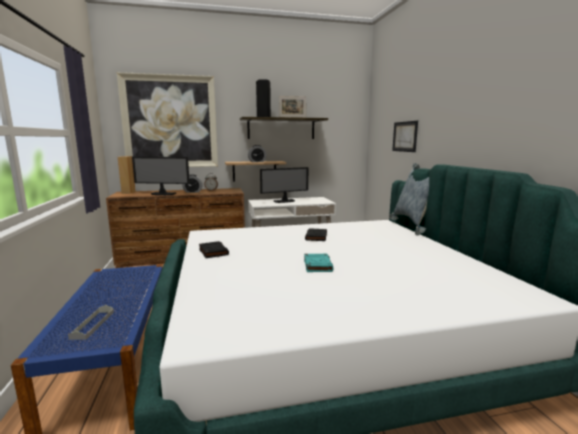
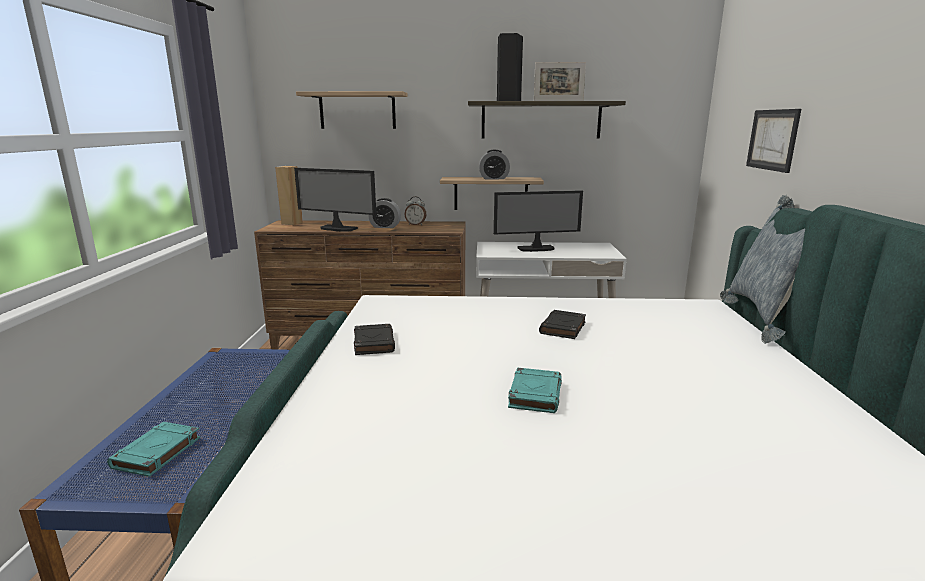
camera: 15 degrees right, 5 degrees up
grey tray [68,305,114,340] -> turquoise book [107,422,201,477]
picture [116,72,218,167] -> shelf [296,91,408,129]

